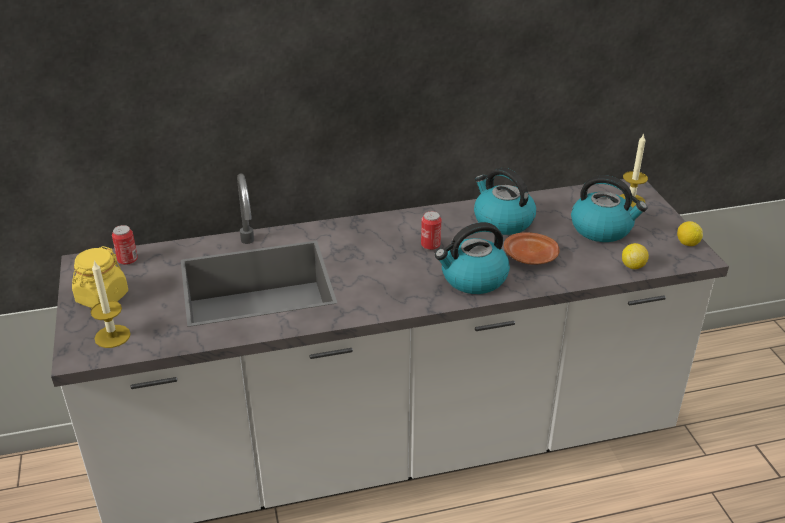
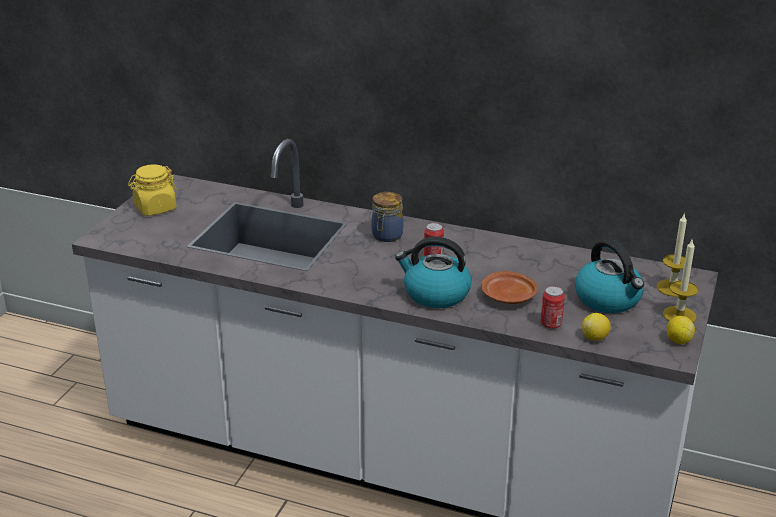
camera: 35 degrees right, 5 degrees down
candle [91,261,131,348] -> candle moved to [663,240,699,322]
can [112,225,138,265] -> can moved to [541,286,565,329]
kettle [474,168,536,235] -> none
none -> jar [372,192,403,242]

